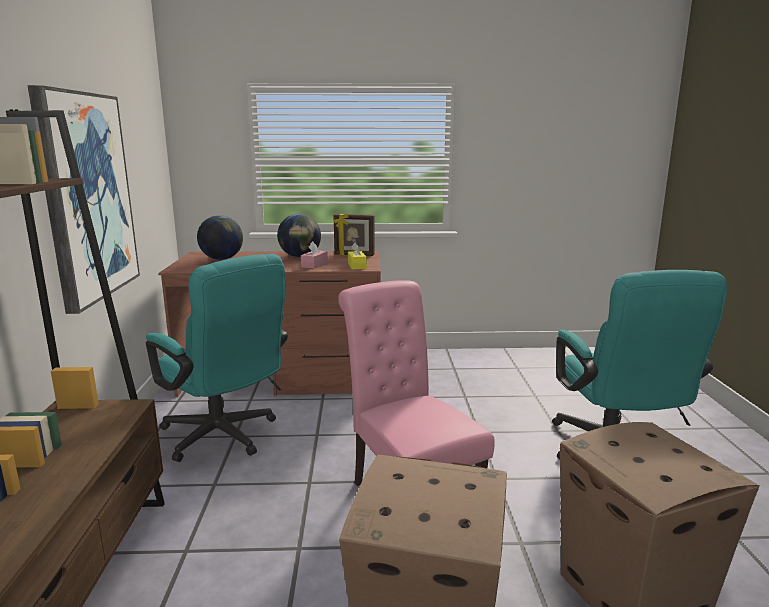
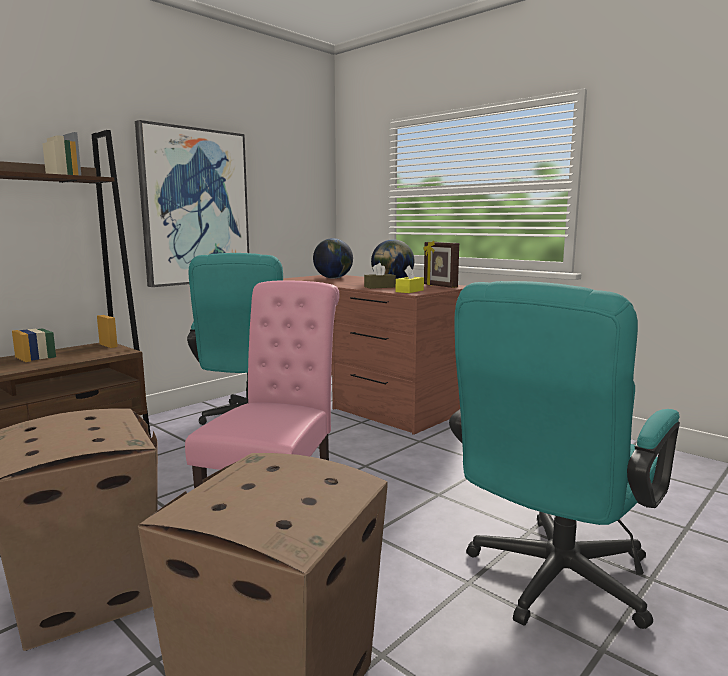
camera: 45 degrees right, 5 degrees down
pink tissue box [301,242,328,269] -> brown tissue box [364,263,396,289]

